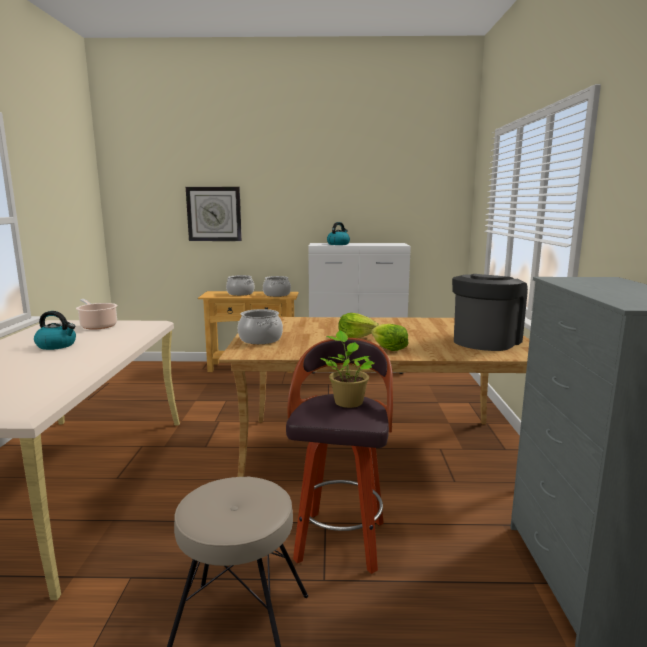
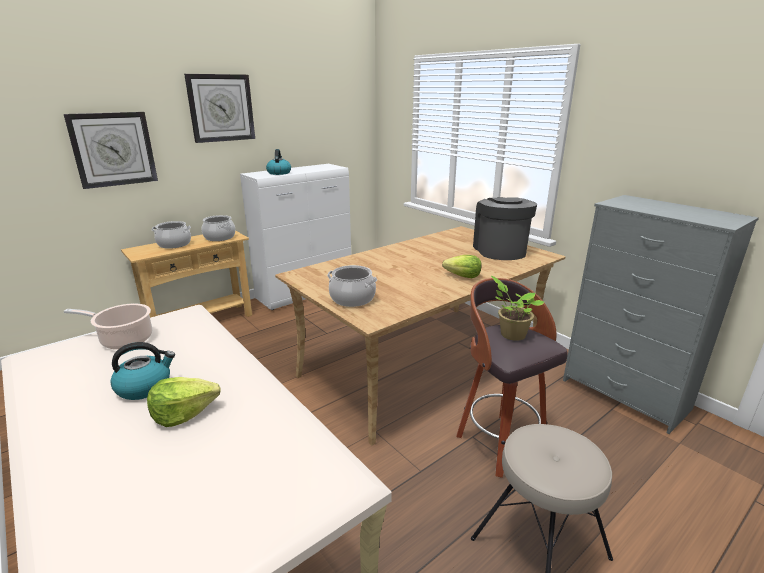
camera: 40 degrees left, 10 degrees up
lettuce [339,313,379,338] -> lettuce moved to [147,377,221,427]
none -> wall clock [184,74,255,143]

